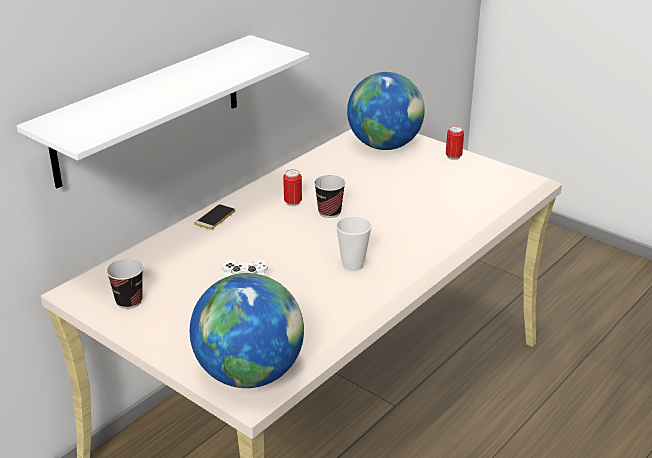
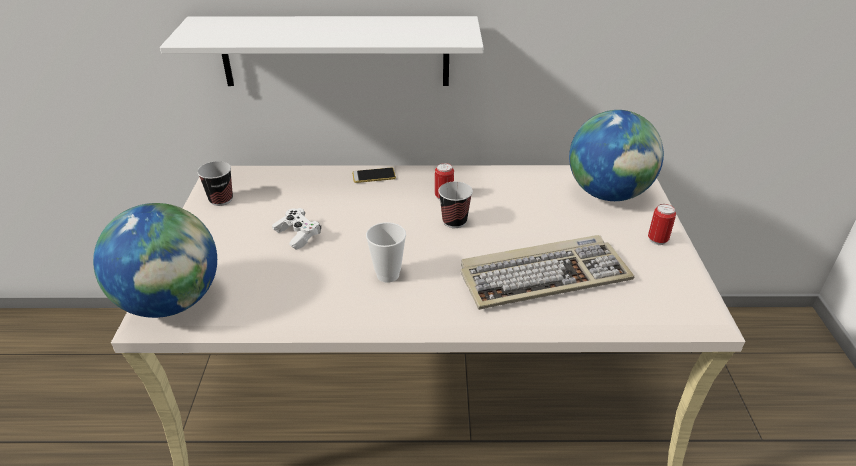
camera: 50 degrees right, 5 degrees up
none -> keyboard [460,235,634,310]

